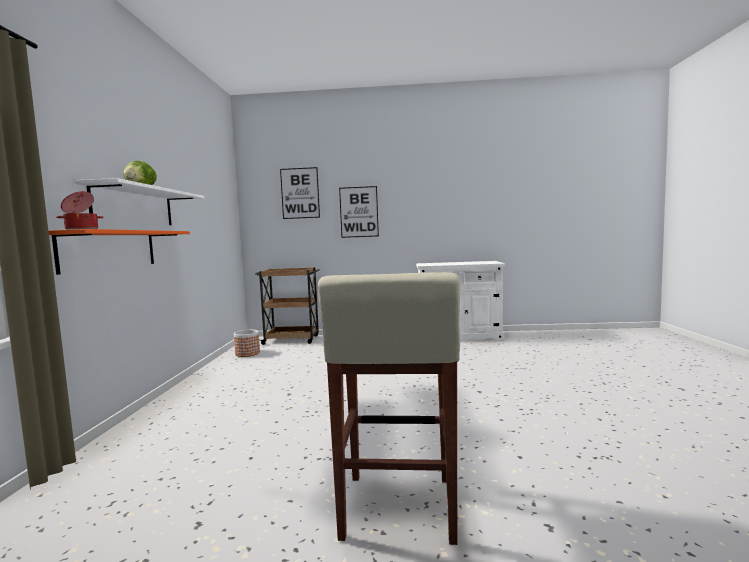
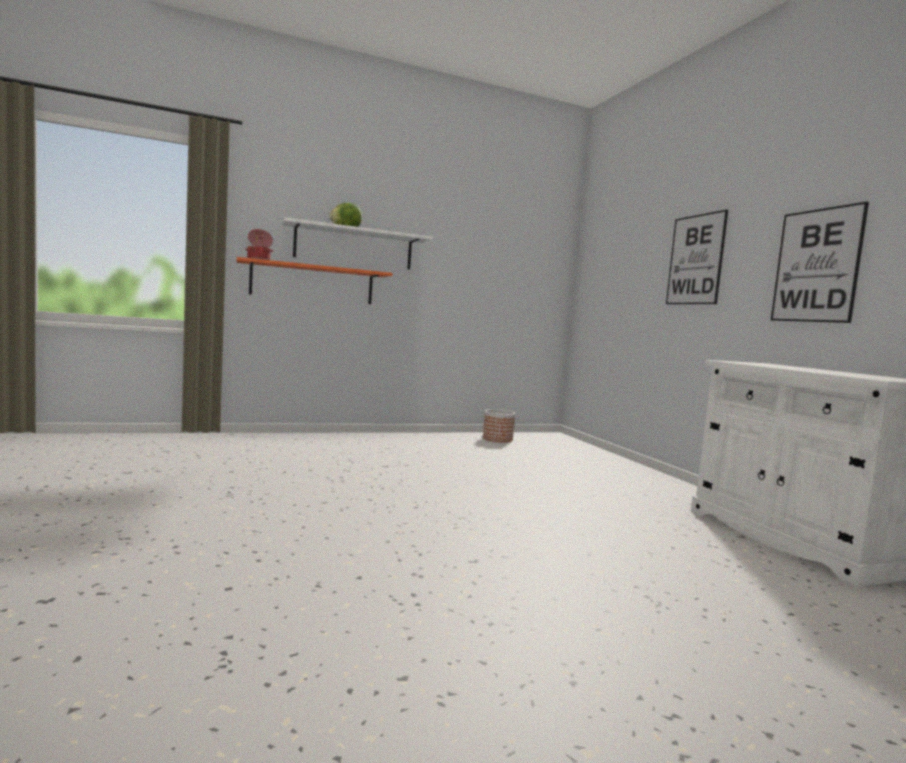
camera: 65 degrees right, 0 degrees up
brown cart [255,267,320,345] -> none
picture [280,167,320,219] -> picture moved to [771,202,869,323]
beige stool [318,272,460,545] -> none

